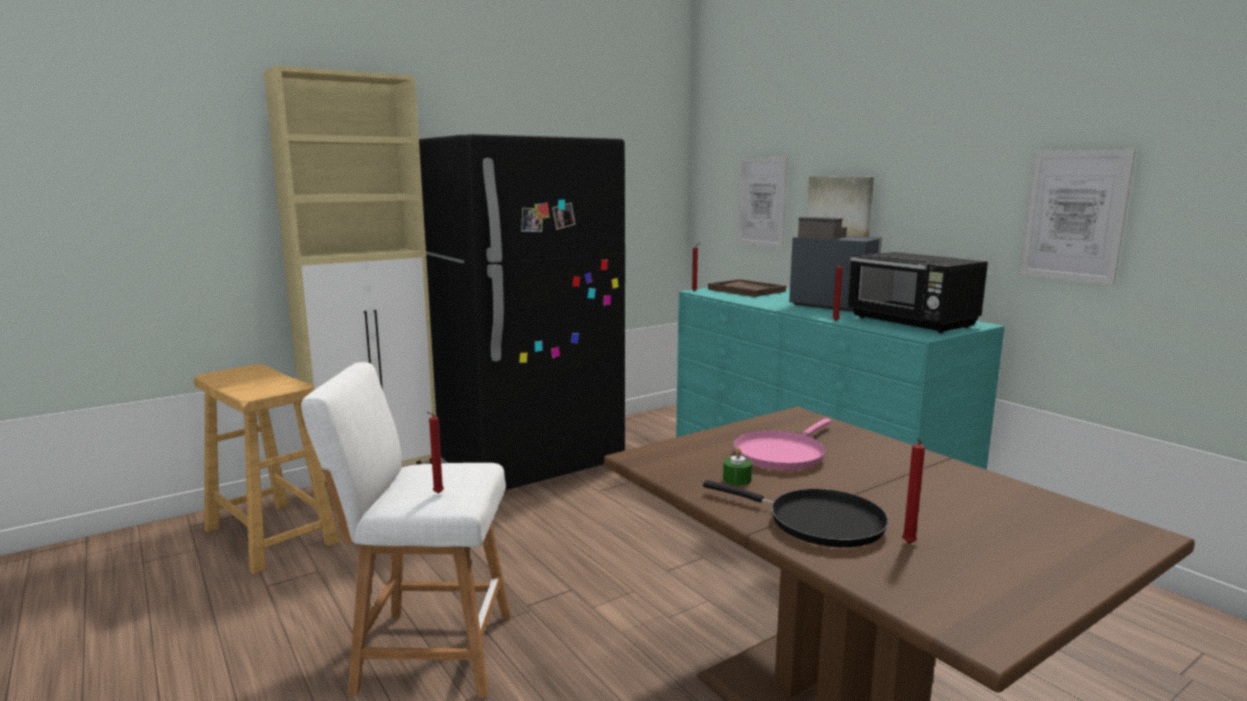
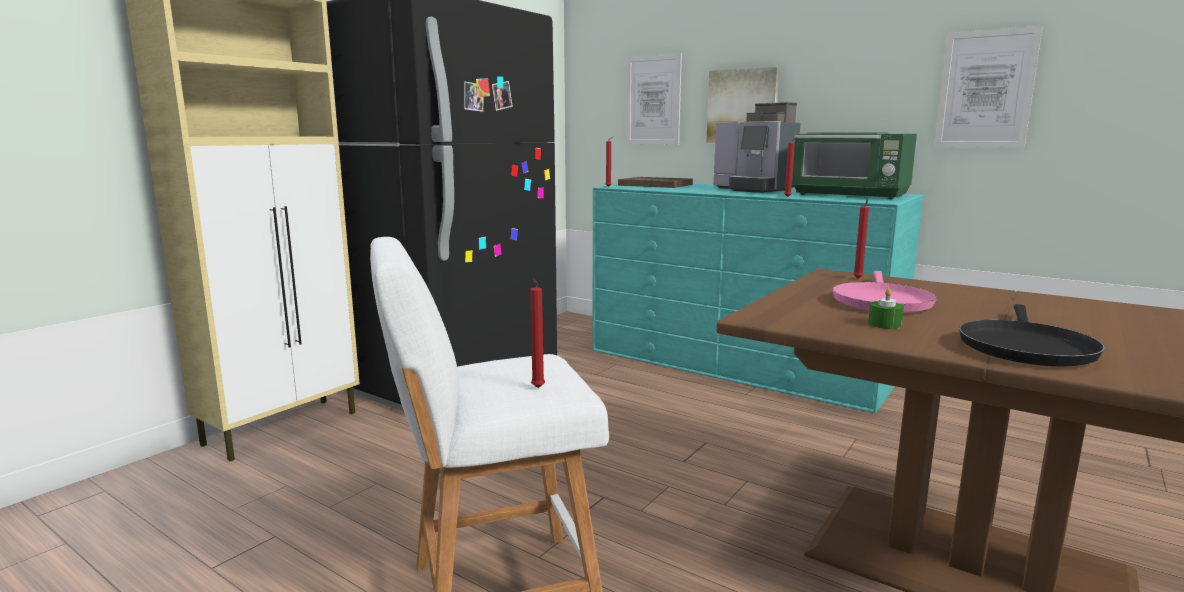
camera: 20 degrees left, 0 degrees up
beige stool [194,364,340,575] -> none
black frying pan [703,480,889,547] -> black frying pan turned 105 degrees clockwise [959,304,1105,366]
coffee machine [789,217,882,312] -> coffee machine turned 150 degrees counterclockwise [714,102,800,193]
black microwave [848,252,988,333] -> green microwave [792,133,917,199]
red candle [902,438,925,544] -> red candle moved to [853,200,869,278]

